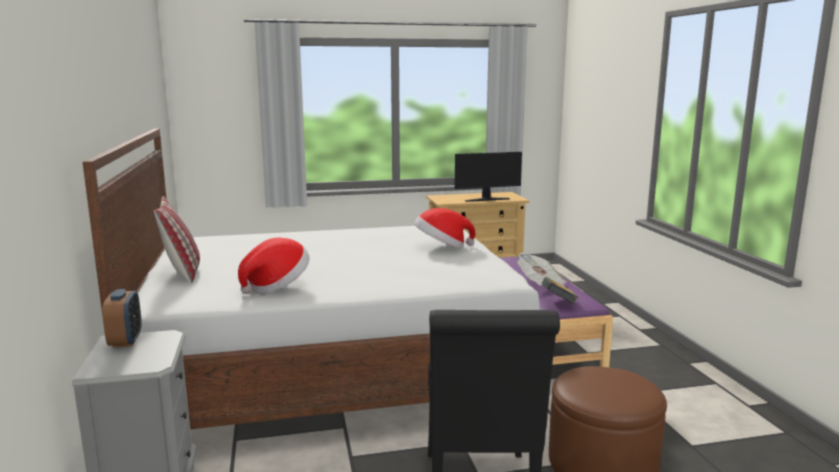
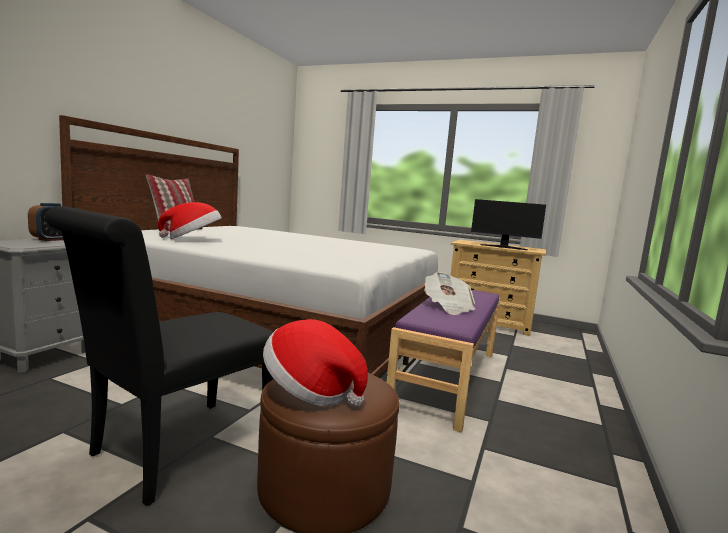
camera: 35 degrees right, 5 degrees down
hat [415,208,475,249] -> hat moved to [263,319,368,407]
book [542,277,579,304] -> none

